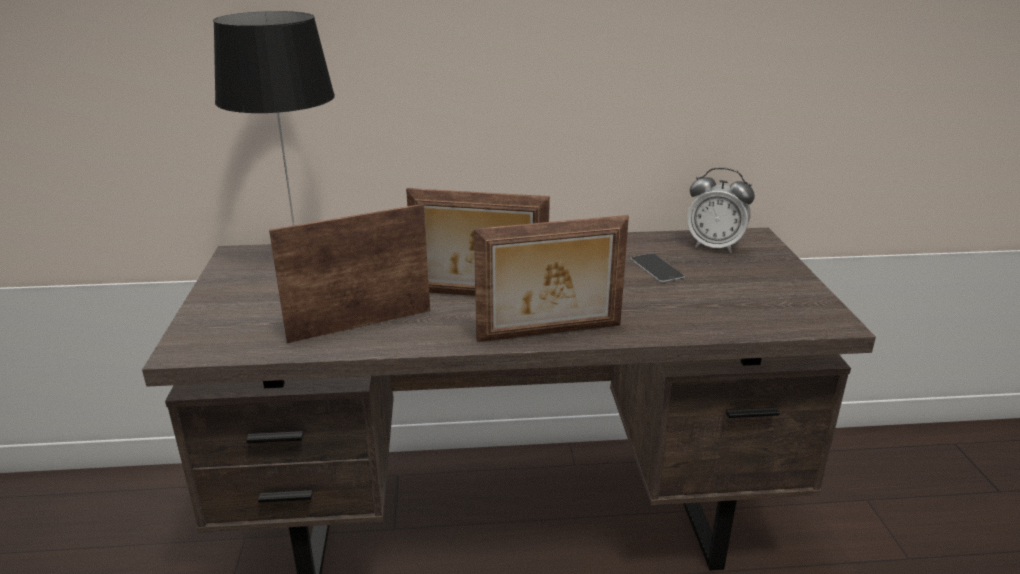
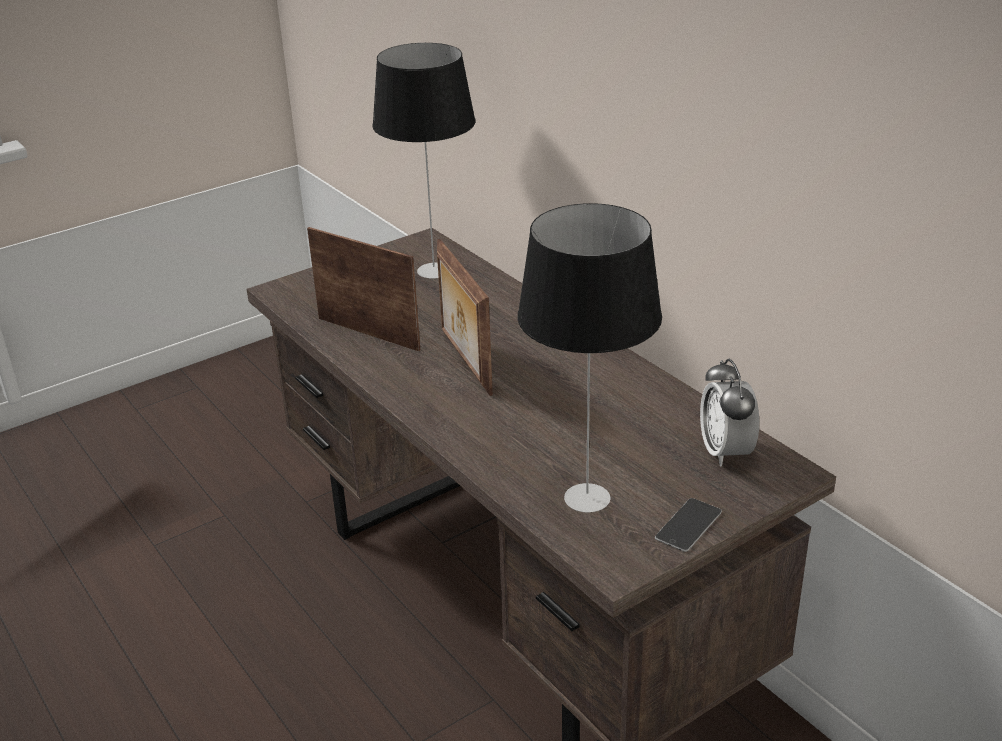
camera: 60 degrees right, 5 degrees up
picture frame [474,215,629,342] -> none
phone [630,253,685,283] -> phone moved to [655,498,722,552]
none -> table lamp [518,203,662,512]

